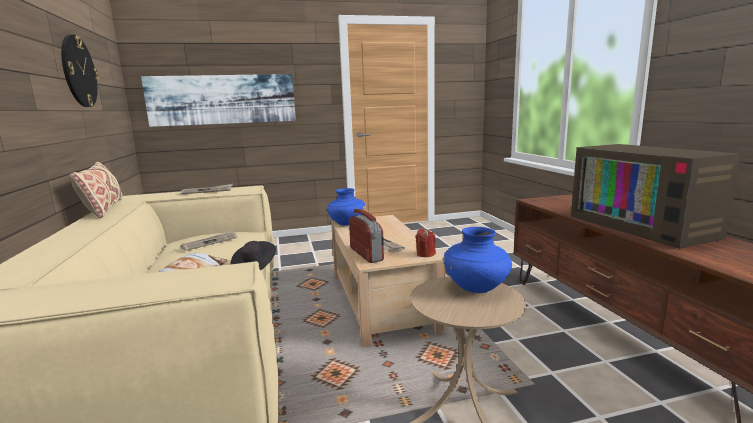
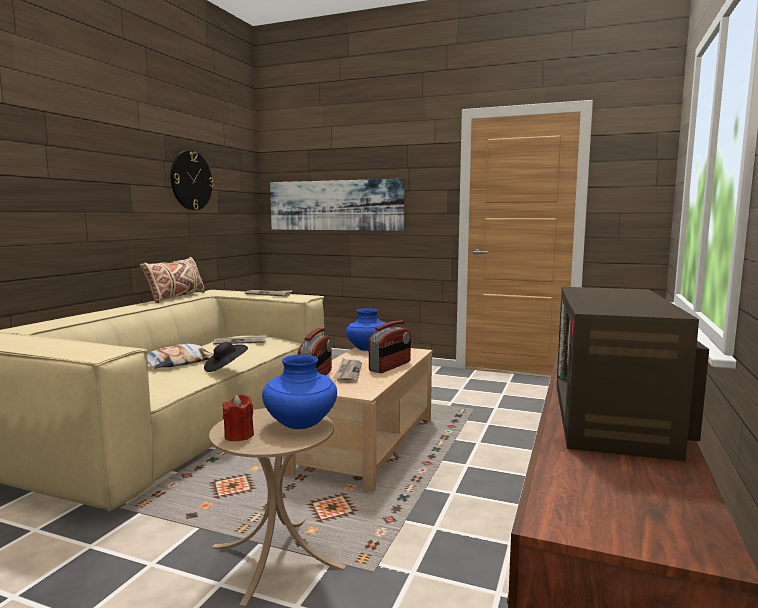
camera: 35 degrees right, 5 degrees down
red candle [416,229,436,257] -> red candle moved to [222,394,254,441]
none -> radio [369,321,411,373]

